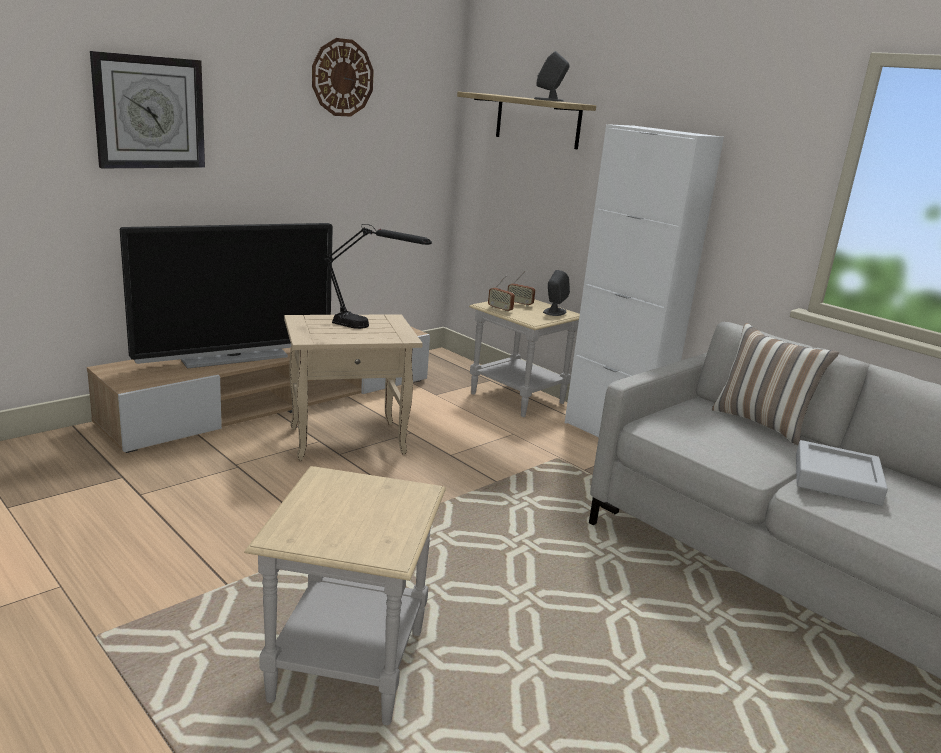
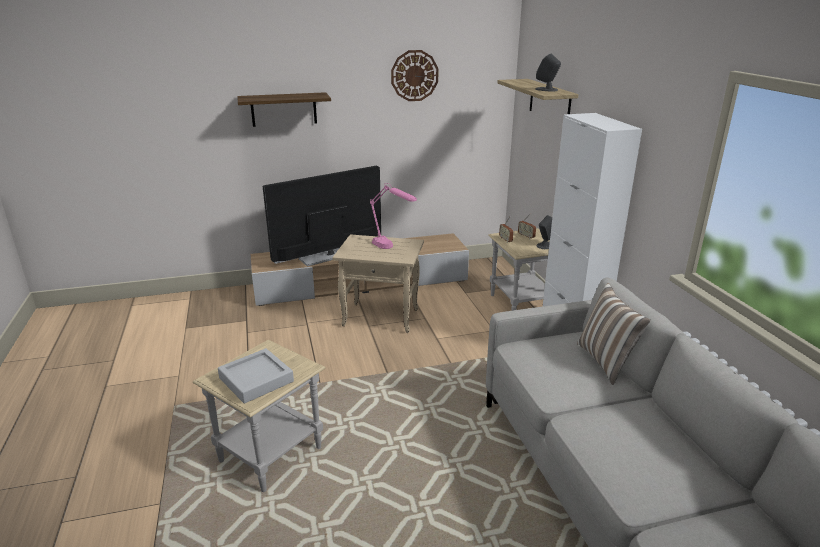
camera: 30 degrees right, 5 degrees up
wall clock [90,51,205,168] -> shelf [238,92,331,127]
television [120,223,333,369] -> television turned 150 degrees clockwise [263,166,381,267]
black table lamp [324,224,432,329] -> pink table lamp [370,183,417,249]
grey tray [796,440,888,506] -> grey tray moved to [218,348,294,404]

